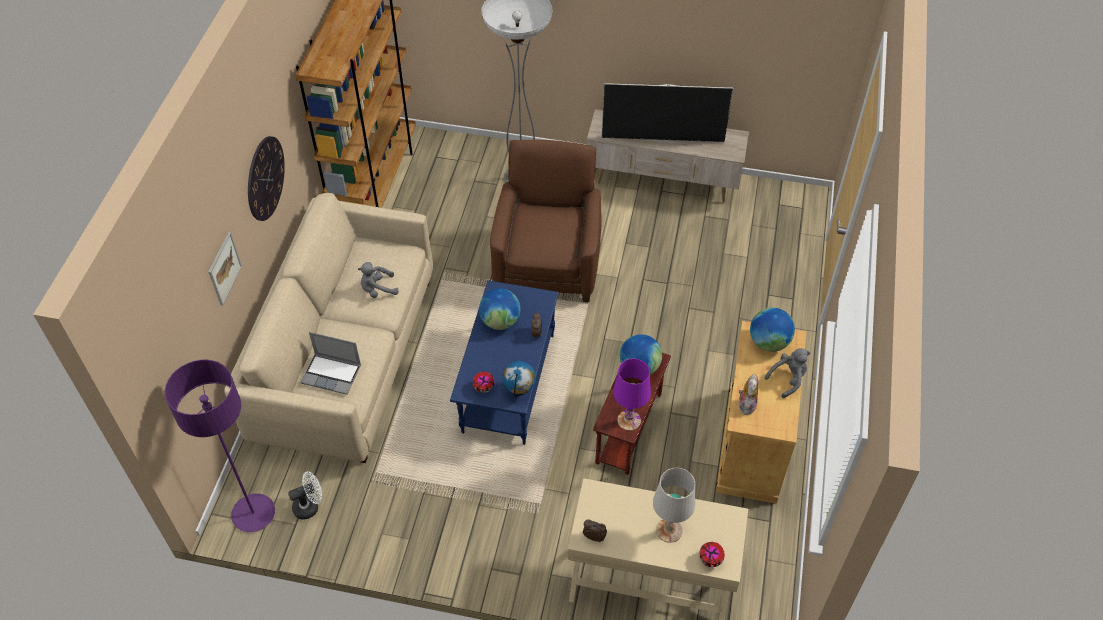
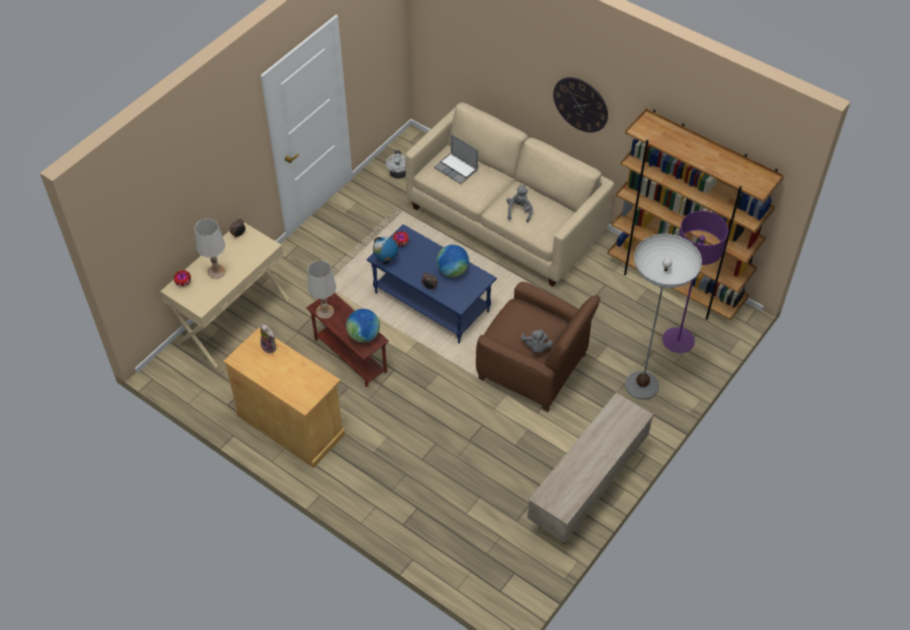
camera: 115 degrees right, 0 degrees up
purple floor lamp [165,359,275,532] -> purple floor lamp moved to [662,211,728,353]
picture [208,232,242,306] -> none
laptop [301,332,361,395] -> laptop turned 90 degrees counterclockwise [434,134,478,184]
television [602,83,733,142] -> none
purple table lamp [613,358,651,431] -> white table lamp [308,260,336,319]
globe [750,308,795,352] -> none
grey plush toy [765,348,811,398] -> grey plush toy moved to [521,329,553,353]

